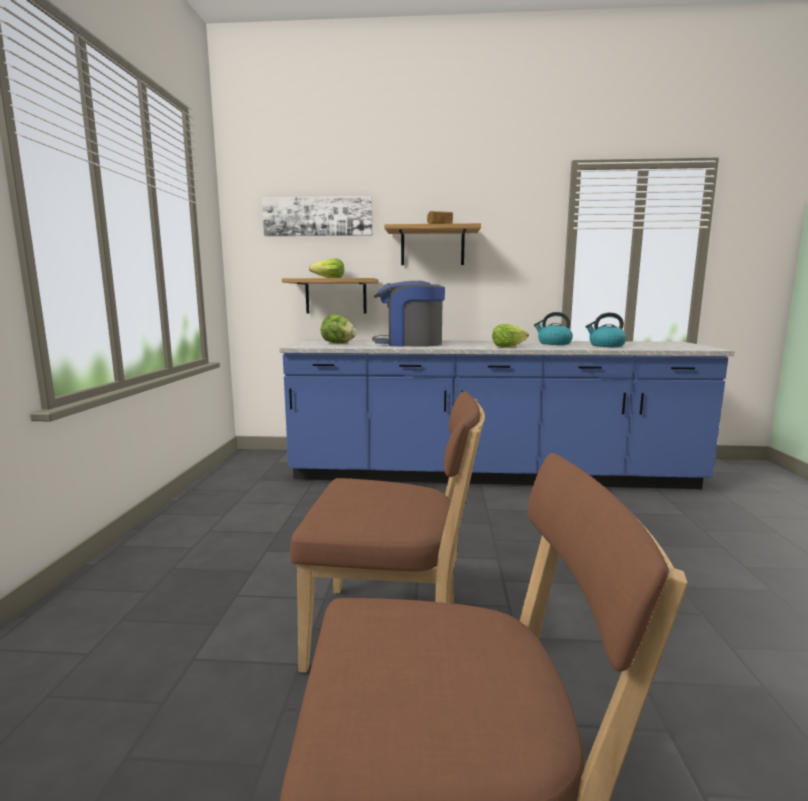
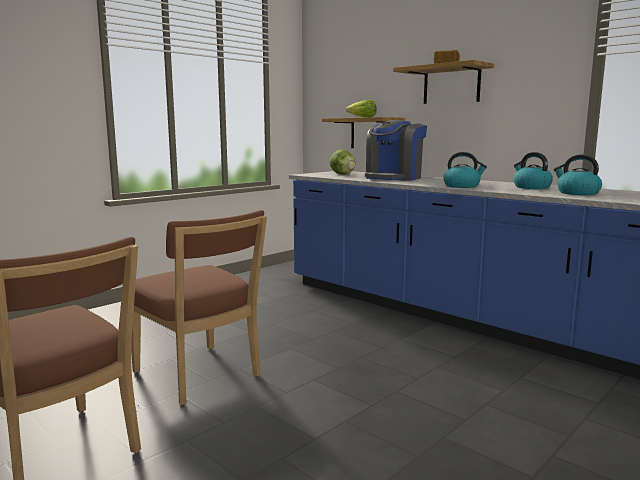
camera: 40 degrees right, 0 degrees up
picture [262,196,372,236] -> none
coffee machine [372,281,445,346] -> coffee machine turned 105 degrees counterclockwise [365,120,427,181]
lettuce [492,324,529,347] -> kettle [443,152,487,188]

